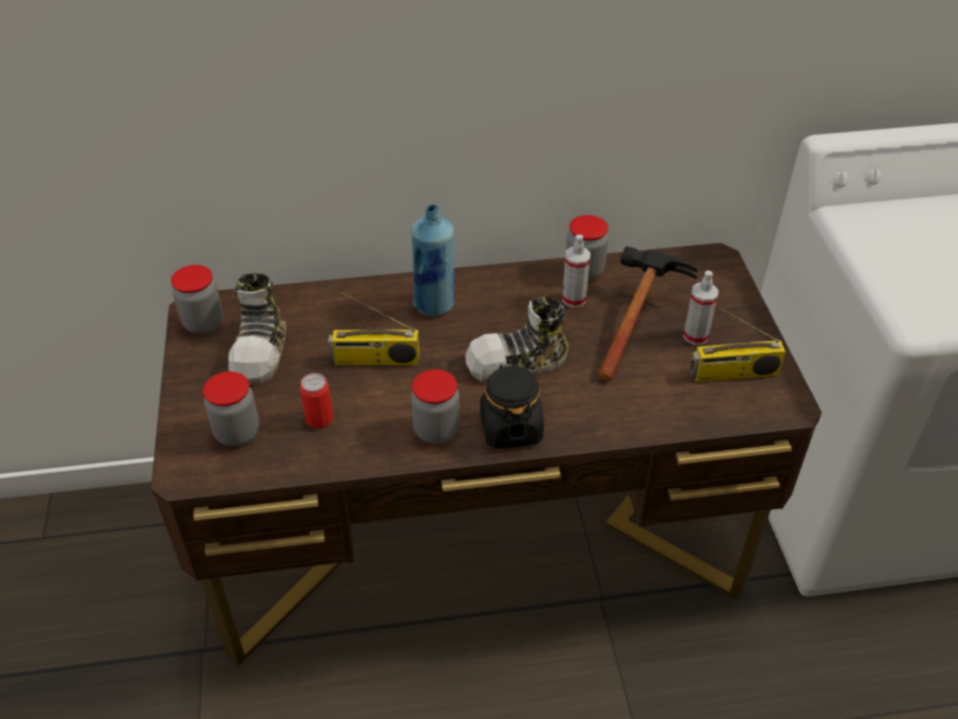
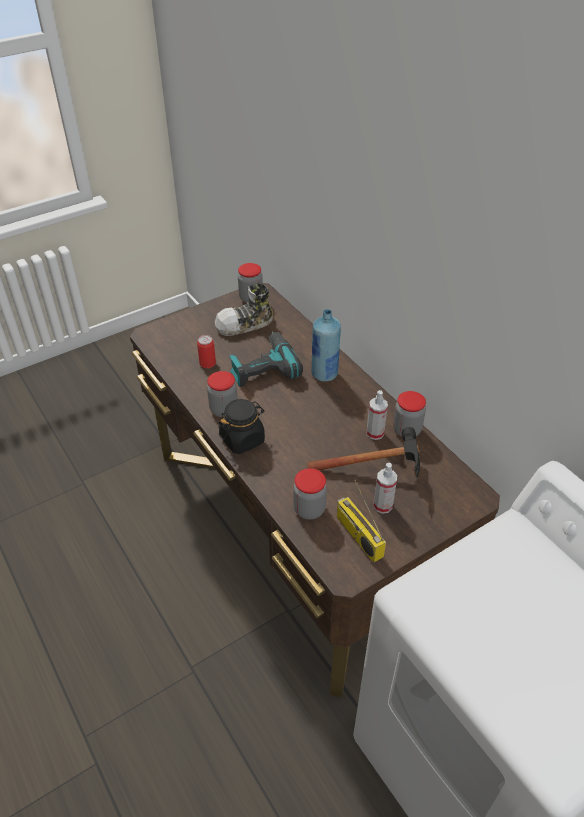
camera: 65 degrees right, 0 degrees up
jar [203,372,259,446] -> jar moved to [293,468,327,520]
radio [328,292,419,365] -> power drill [229,332,303,387]
shoe [465,296,568,382] -> none

